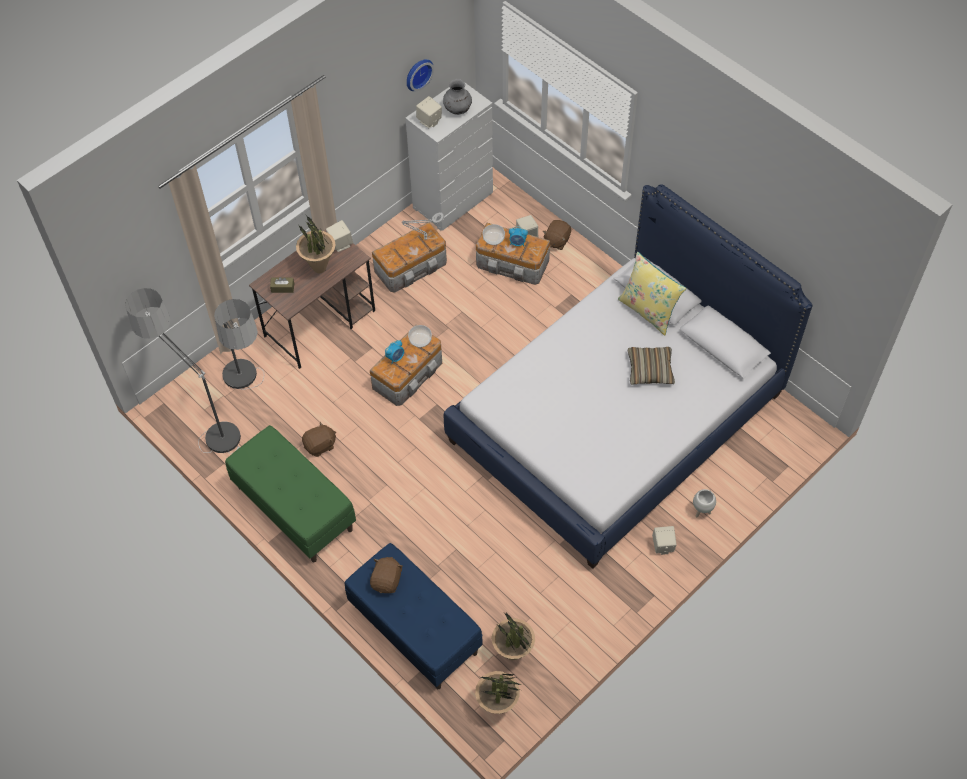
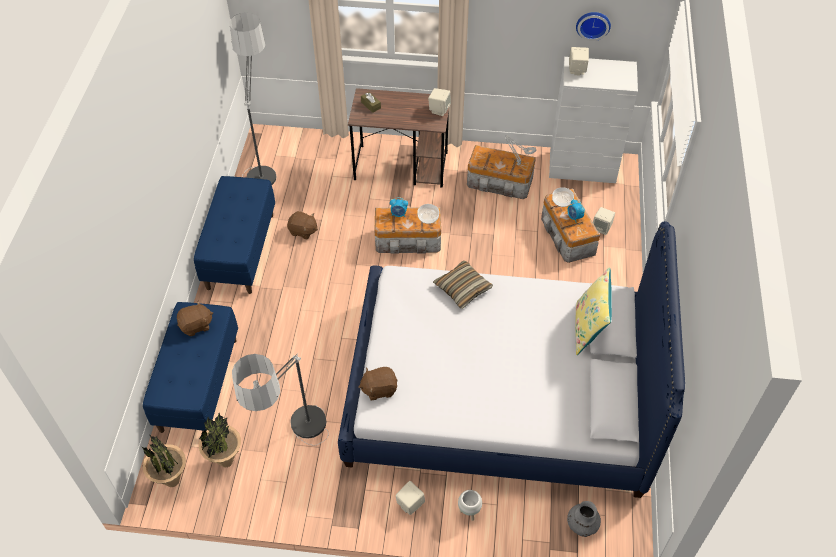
camera: 50 degrees right, 5 degrees down
floor lamp [214,299,264,390] -> floor lamp moved to [232,353,328,446]
green bench [225,425,356,562] -> blue bench [194,176,275,294]
potted plant [296,215,335,273] -> none
grey vase [443,79,472,115] -> grey vase moved to [567,501,601,537]
brown plush toy [543,220,571,250] -> brown plush toy moved to [359,367,398,401]
pillow [628,347,675,385] -> pillow moved to [433,261,493,309]

